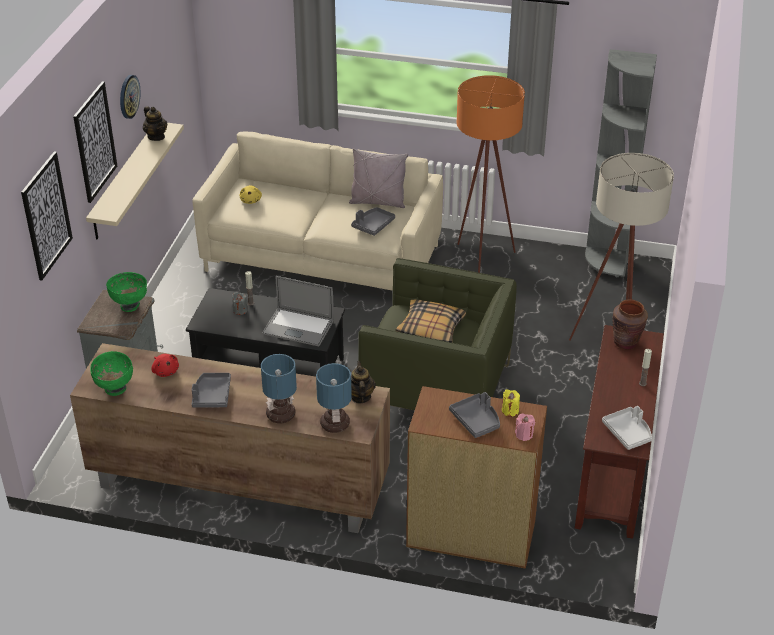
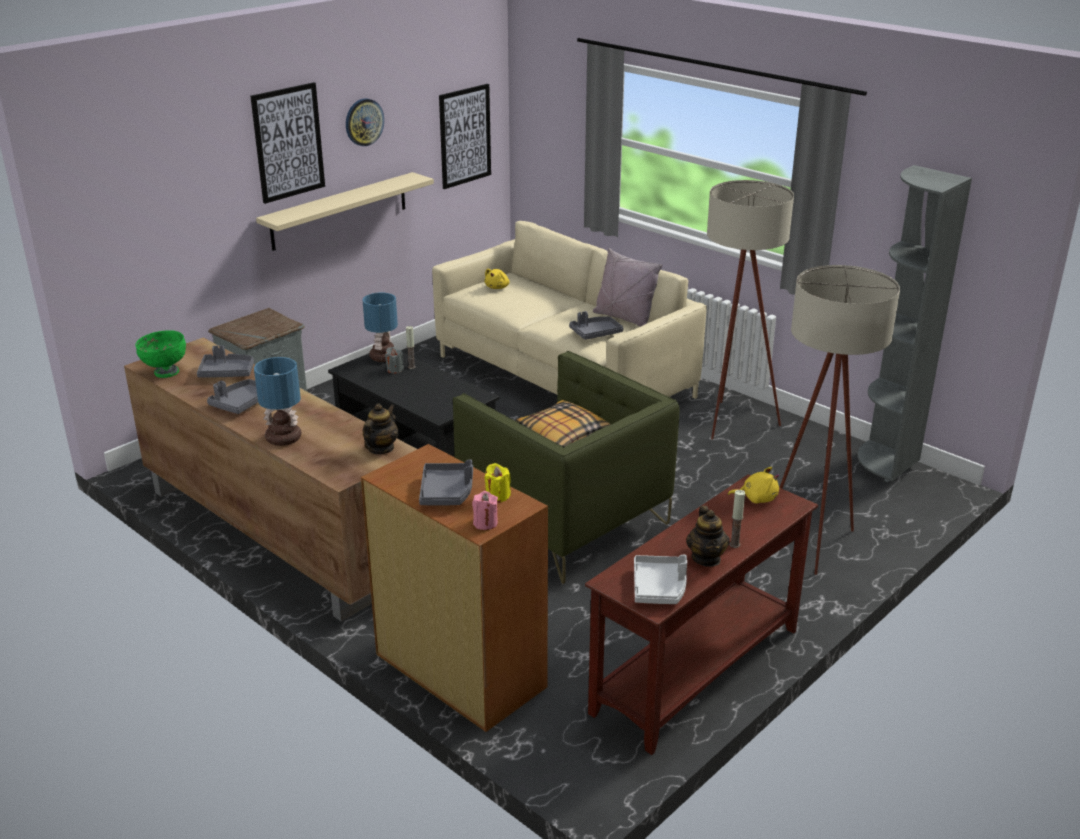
camera: 30 degrees right, 10 degrees down
picture [21,152,73,280] -> picture moved to [439,84,491,189]
green bowl [106,272,147,312] -> none
teapot [143,106,167,141] -> teapot moved to [686,506,730,567]
red plush toy [151,354,179,377] -> grey tray [197,345,254,378]
laptop [262,276,334,346] -> none
table lamp [316,363,352,433] -> table lamp moved to [363,292,398,362]
orange floor lamp [457,75,525,273] -> beige floor lamp [707,180,794,440]
brown vase [613,299,648,350] -> yellow plush toy [728,467,779,504]

